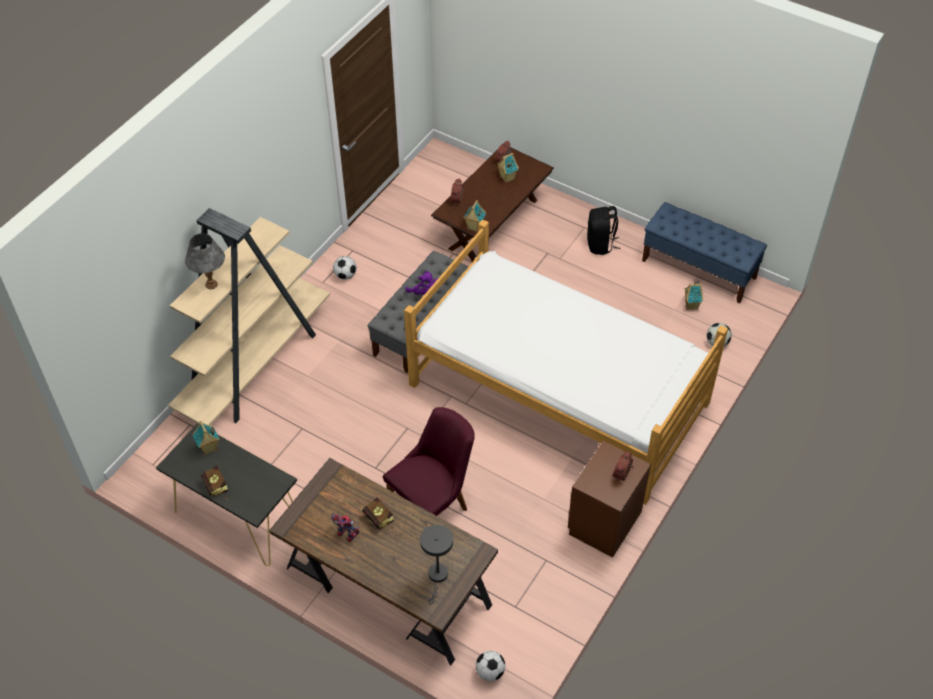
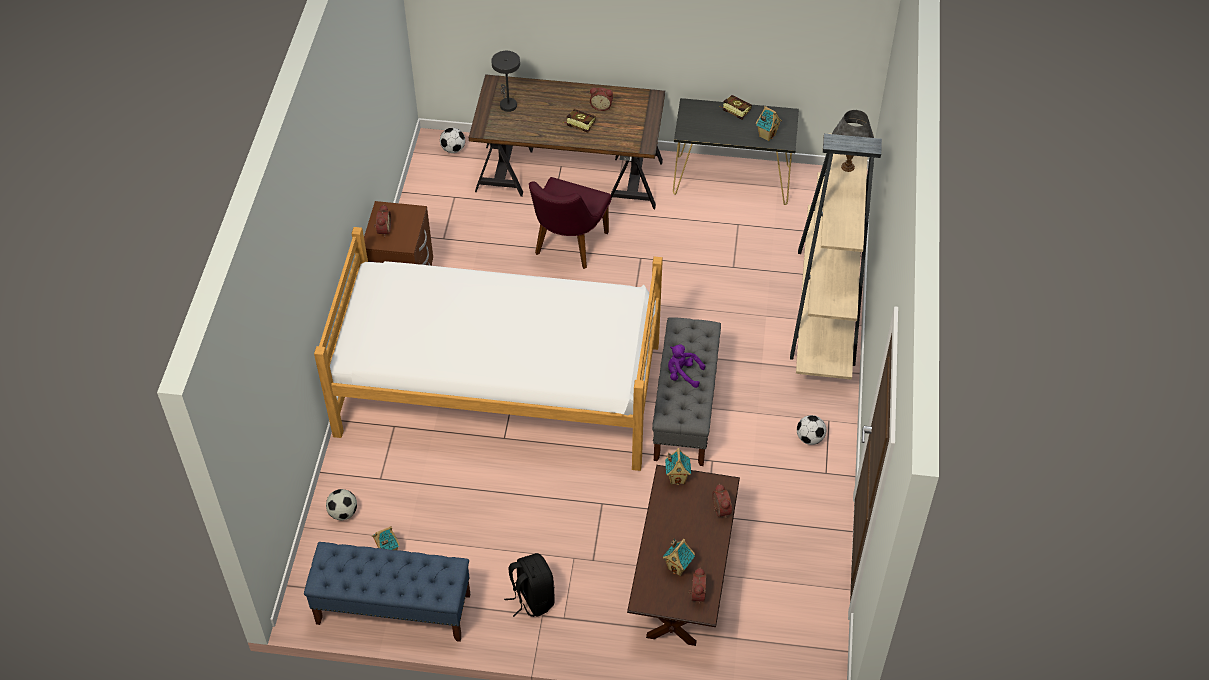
camera: 155 degrees right, 0 degrees up
toy robot [331,513,360,542] -> alarm clock [590,87,613,111]

